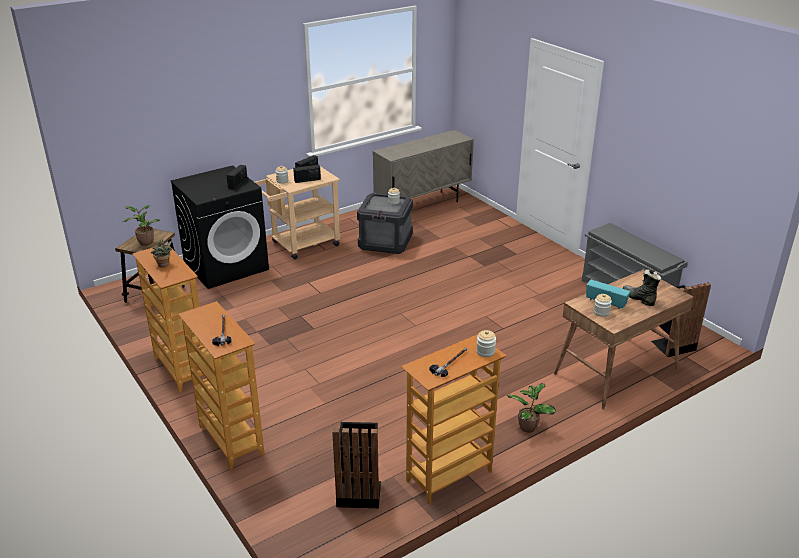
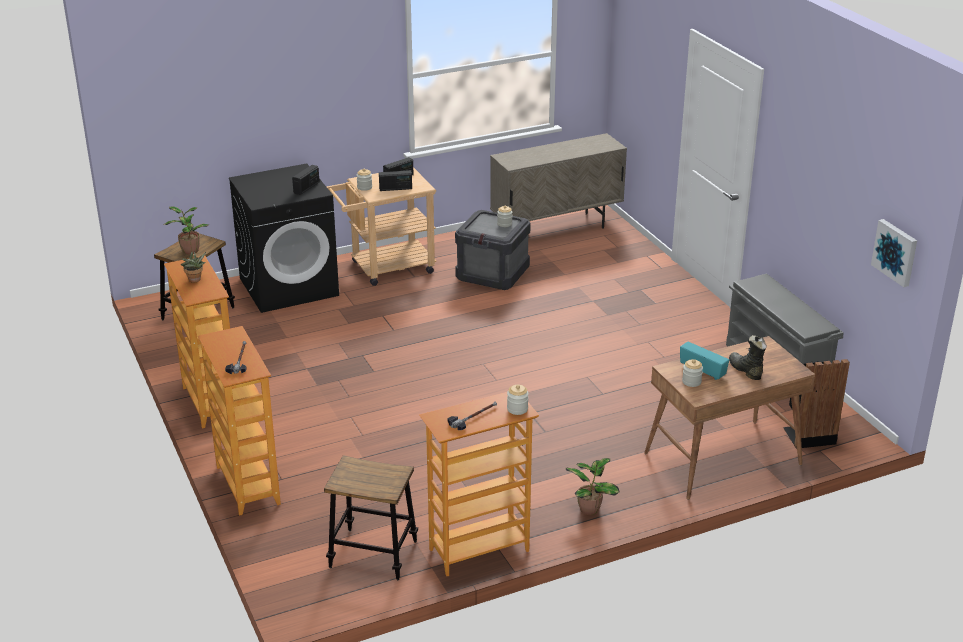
camera: 10 degrees right, 0 degrees up
black trash can [332,422,381,508] -> stool [324,455,418,580]
none -> picture [871,219,917,287]

